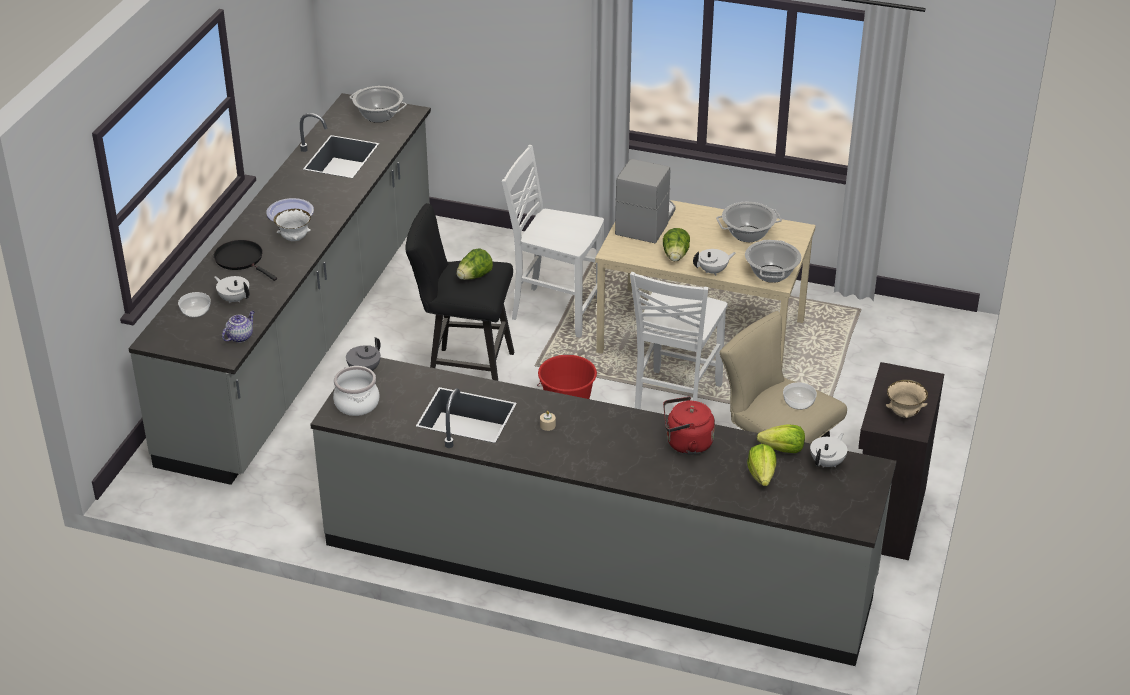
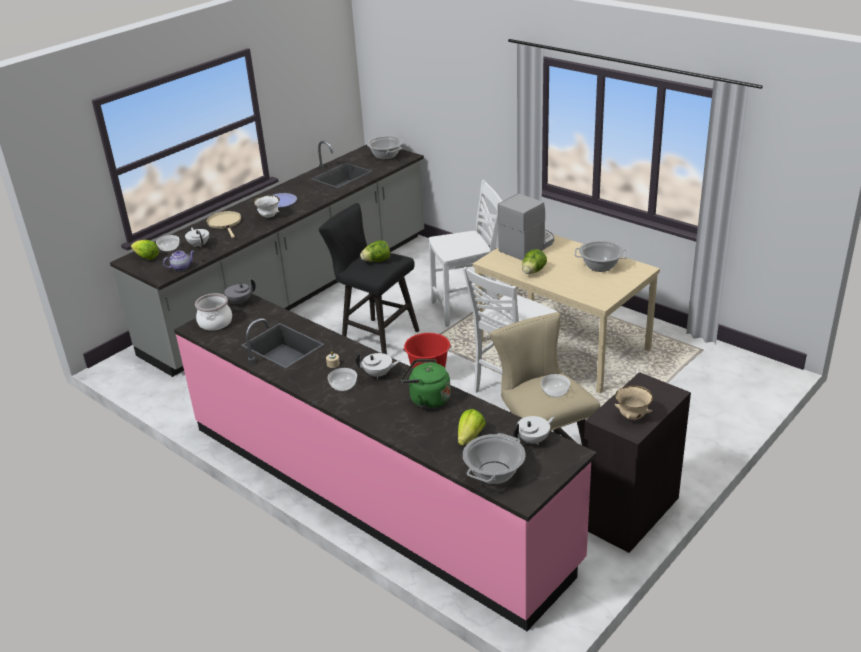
camera: 25 degrees right, 5 degrees down
black frying pan [214,240,277,281] -> beige frying pan [206,211,241,238]
grey counter [310,358,897,666] -> pink counter [174,293,597,631]
white chair [502,145,604,338] -> white chair turned 120 degrees clockwise [429,180,502,327]
red kettle [663,396,715,455] -> green kettle [401,359,451,409]
white teapot [693,249,736,276] -> white teapot moved to [356,353,400,379]
cooking pot [745,240,801,283] -> cooking pot moved to [463,433,526,484]
lettuce [757,424,805,453] -> lettuce moved to [131,240,159,260]
none -> bowl [328,368,357,391]

